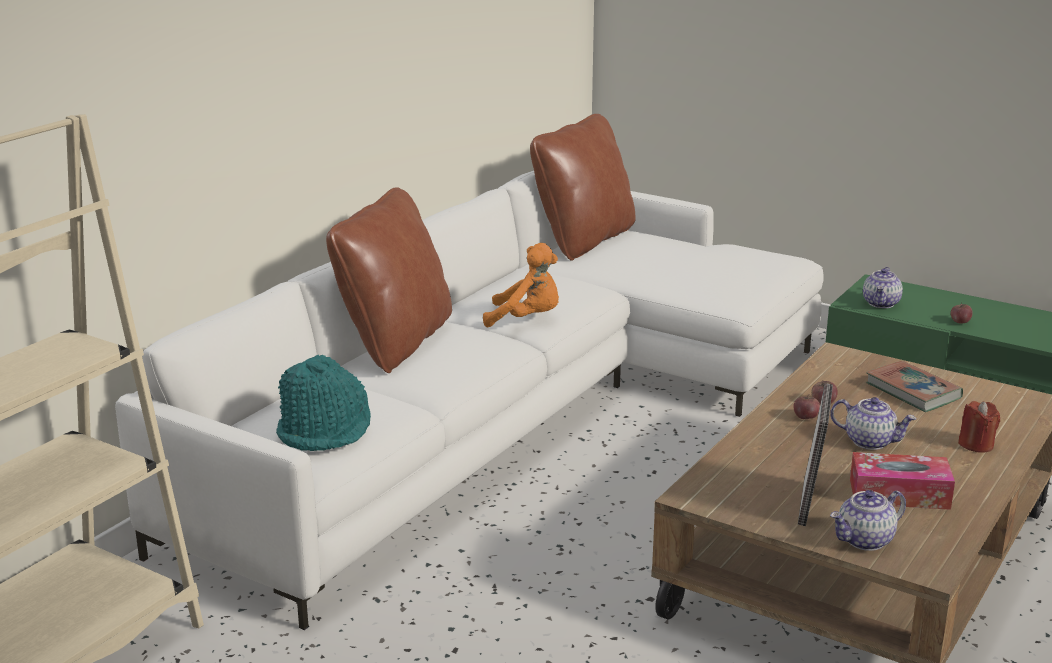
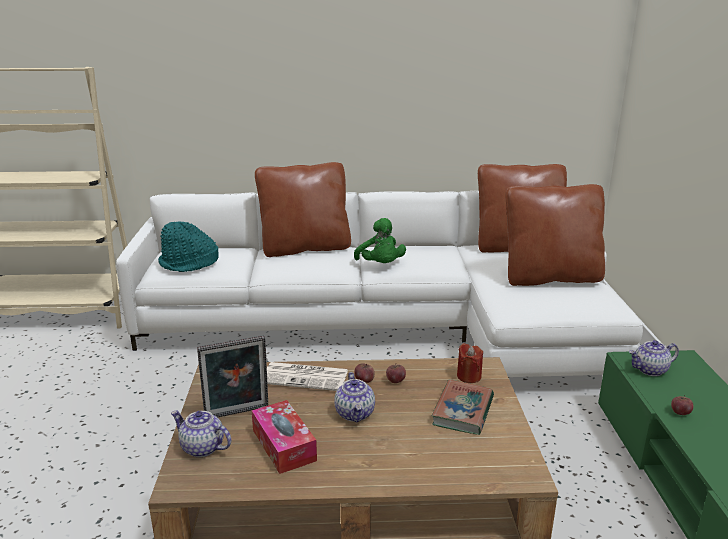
camera: 55 degrees right, 0 degrees up
orange plush toy [483,243,559,327] -> green plush toy [354,218,406,263]
red candle [958,401,1000,453] -> red candle moved to [457,343,483,383]
none -> newspaper [267,362,348,391]
none -> brown pillow [506,184,605,286]

